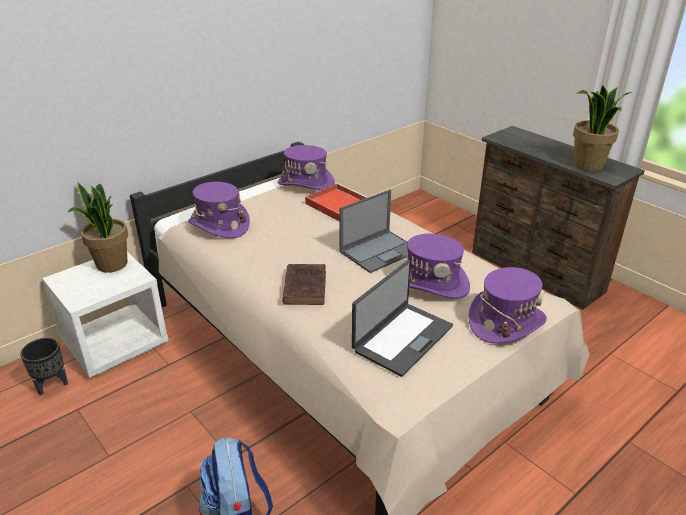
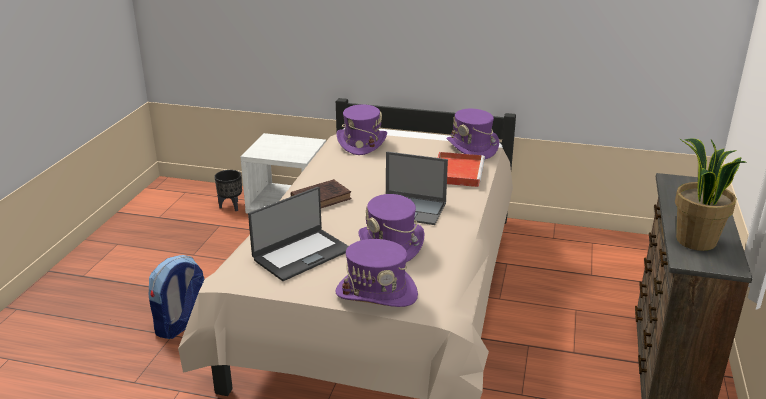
camera: 55 degrees right, 5 degrees down
potted plant [68,182,128,273] -> none
laptop [352,260,453,377] -> laptop turned 45 degrees counterclockwise [248,187,348,281]

